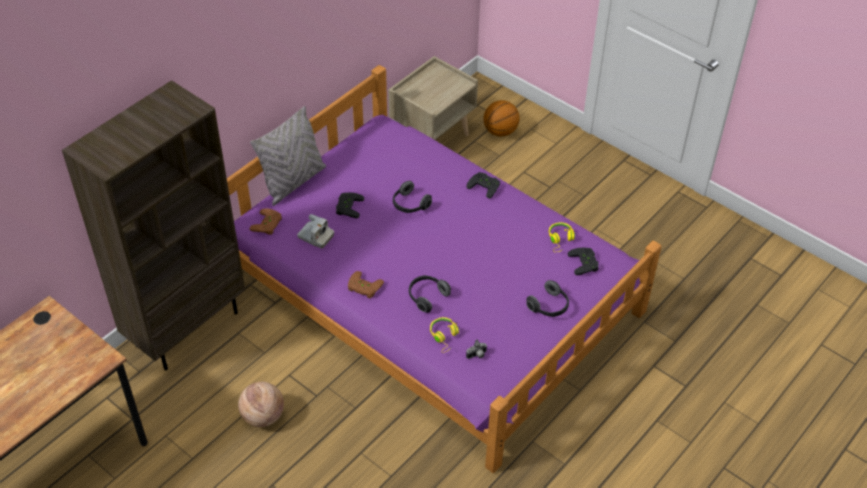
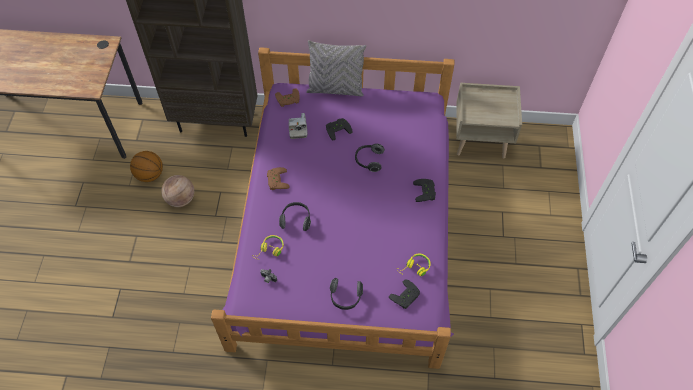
camera: 55 degrees right, 10 degrees up
basketball [483,100,520,137] -> basketball moved to [130,151,163,182]

